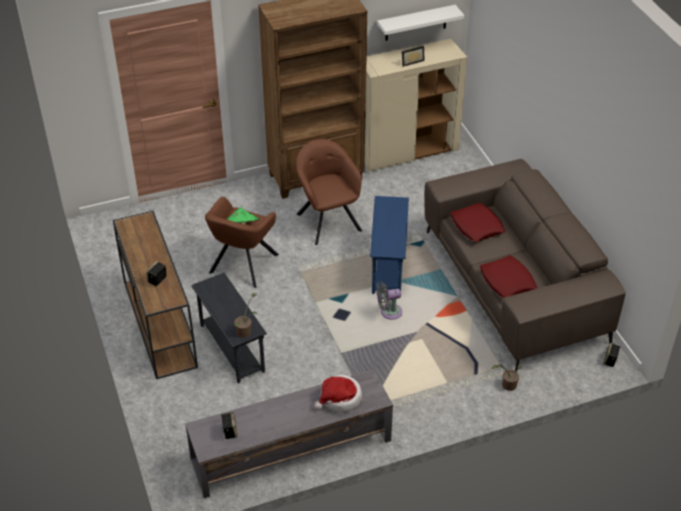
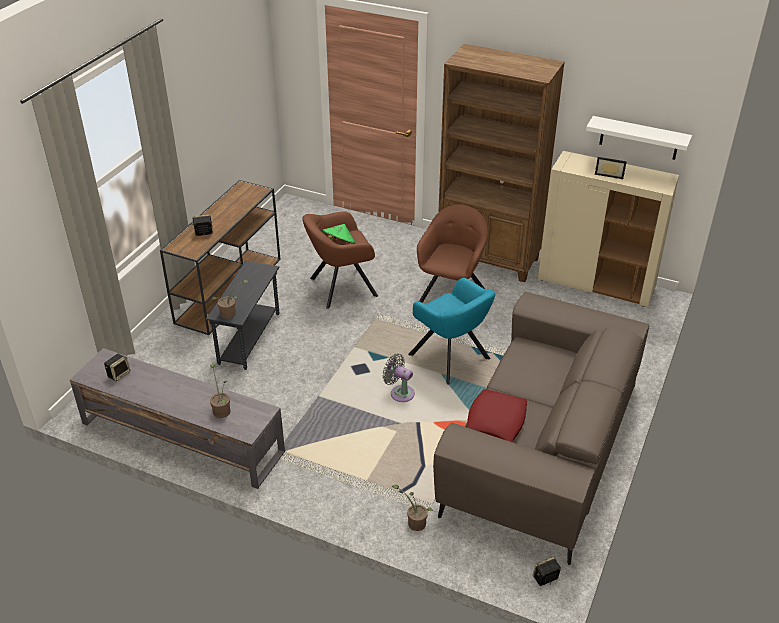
camera: 45 degrees right, 5 degrees down
hat [314,375,362,412] -> potted plant [210,364,231,418]
blue side table [370,196,409,294] -> turquoise armchair [408,278,495,385]
red pillow [451,203,506,242] -> none

